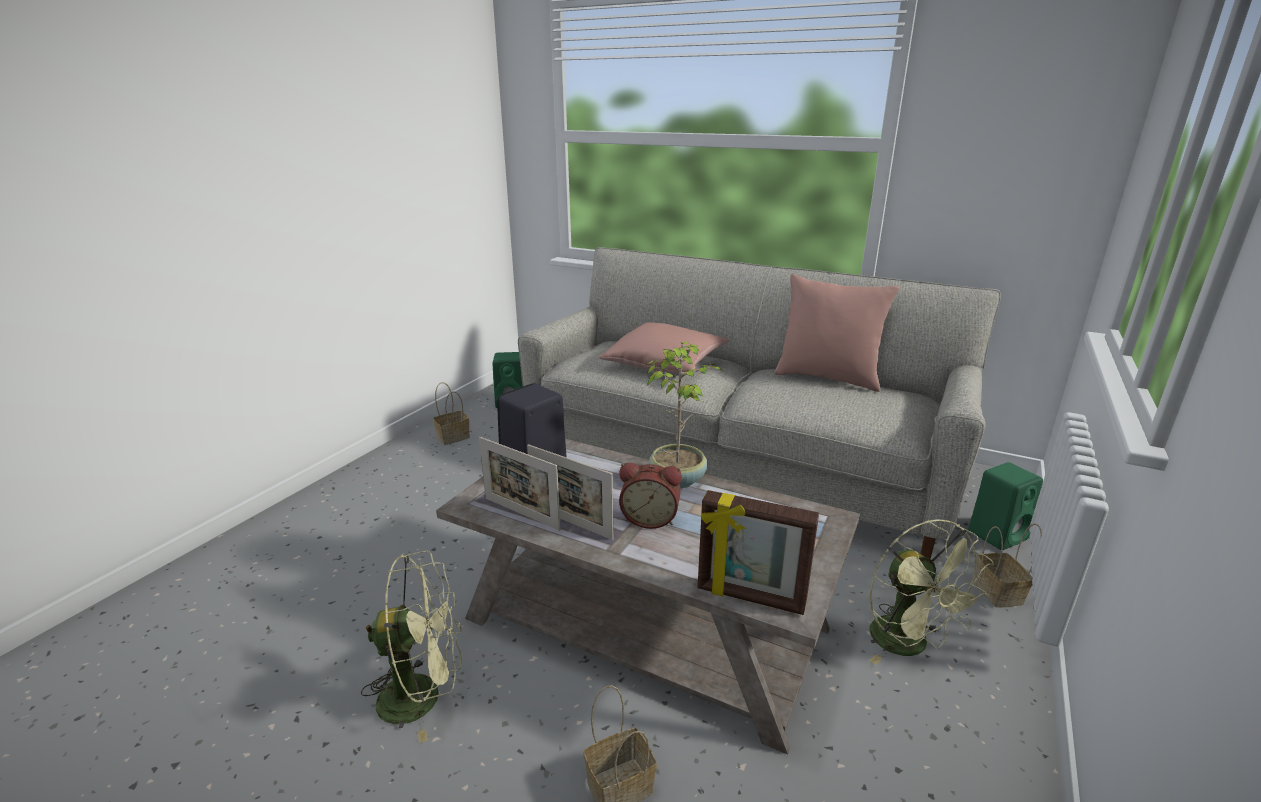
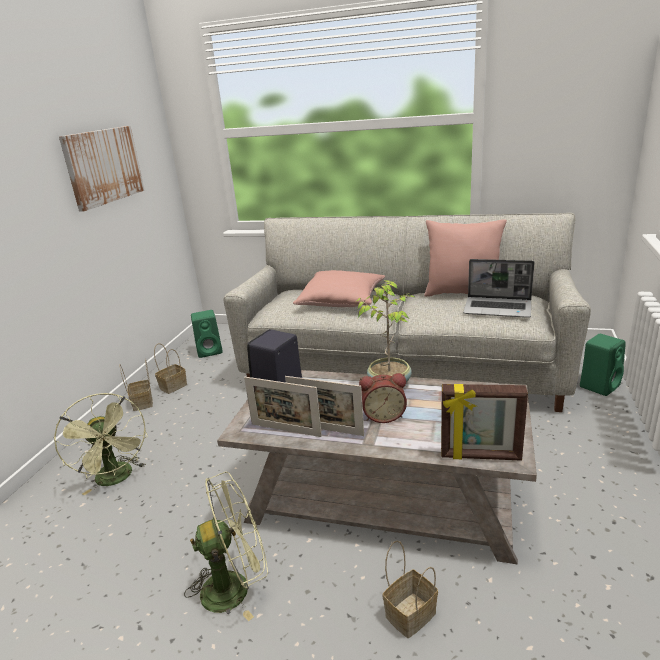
camera: 10 degrees left, 0 degrees up
green fan [869,519,994,665] -> green fan moved to [54,393,148,495]
basket [973,523,1042,607] -> basket moved to [119,359,153,411]
none -> picture [59,126,145,212]
none -> laptop [463,259,535,318]

